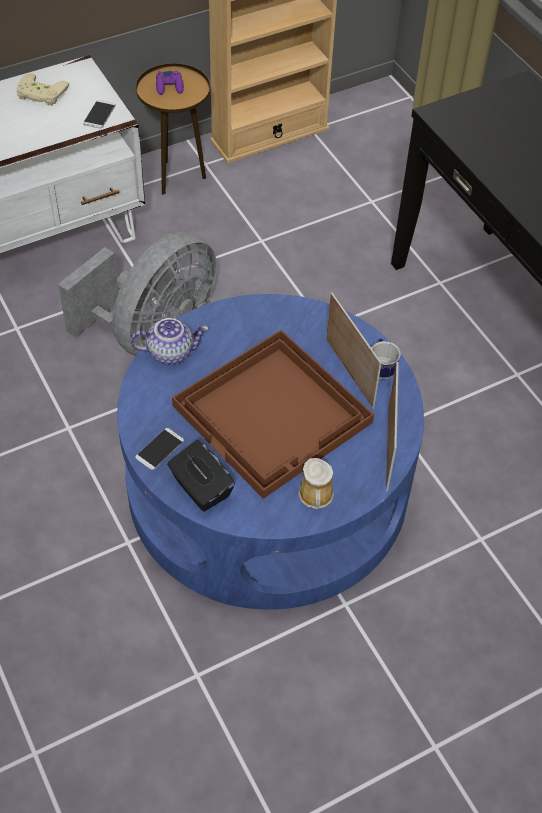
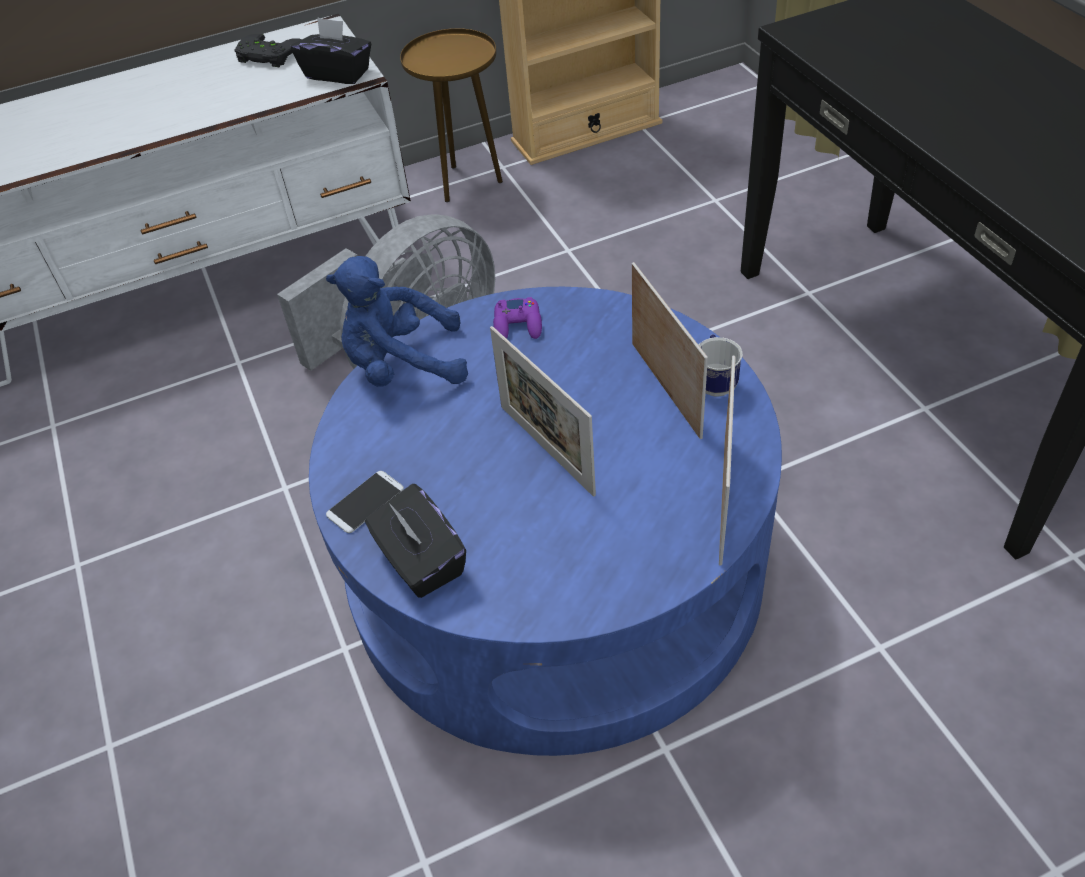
camera: 10 degrees right, 5 degrees down
beige game controller [17,74,69,106] -> black game controller [234,34,302,68]
phone [83,100,116,129] -> black tissue box [291,17,371,84]
teapot [130,318,209,365] -> blue plush toy [326,256,468,387]
purple game controller [156,71,184,95] -> purple game controller moved to [493,297,542,339]
brown tray [172,330,374,499] -> picture frame [490,326,596,497]
mug [298,458,334,509] -> none

